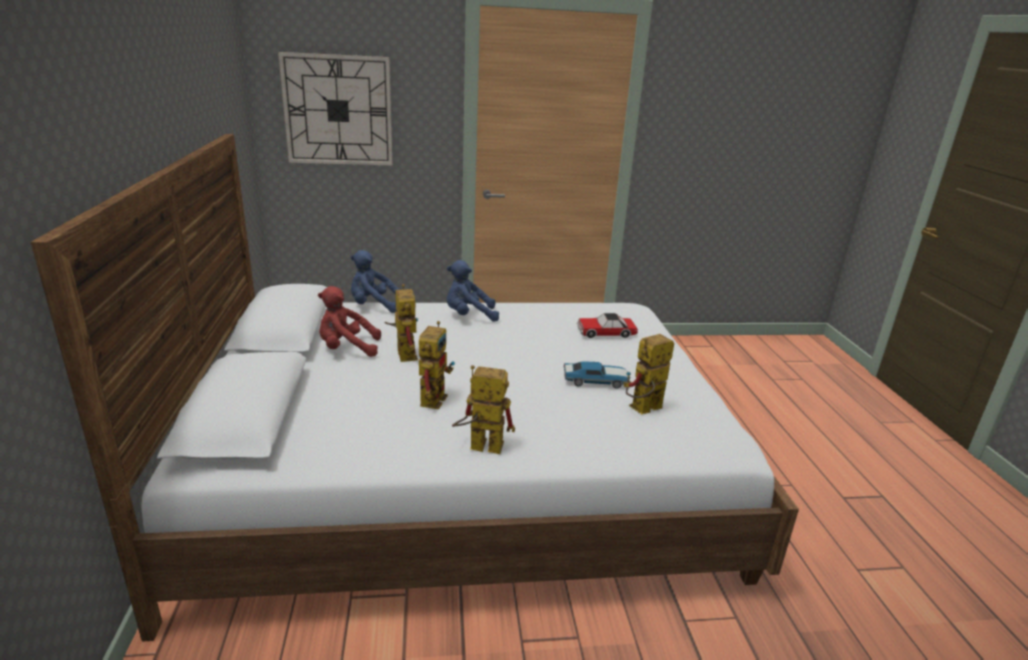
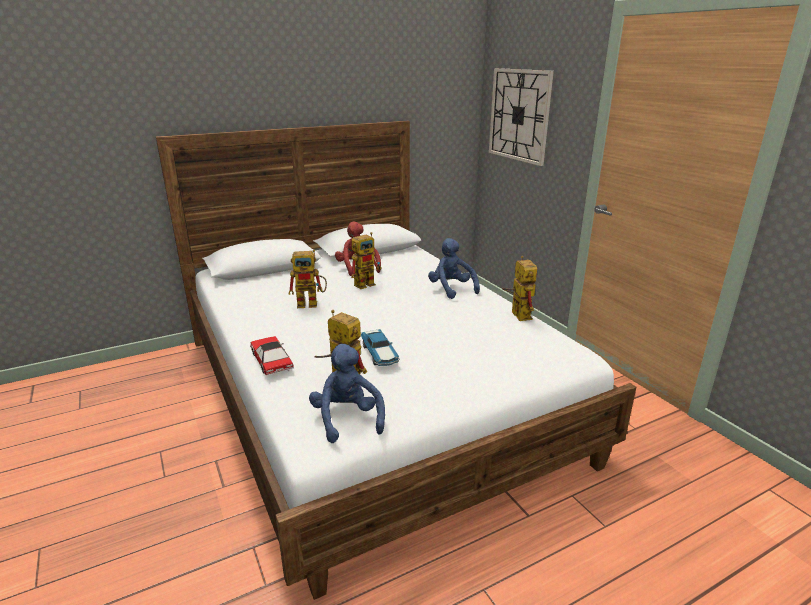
camera: 70 degrees right, 0 degrees up
blue plush toy [351,250,400,313] -> blue plush toy moved to [309,344,385,443]
toy robot [452,365,515,454] -> toy robot moved to [502,256,537,321]
toy car [577,313,638,338] -> toy car moved to [250,336,294,375]

